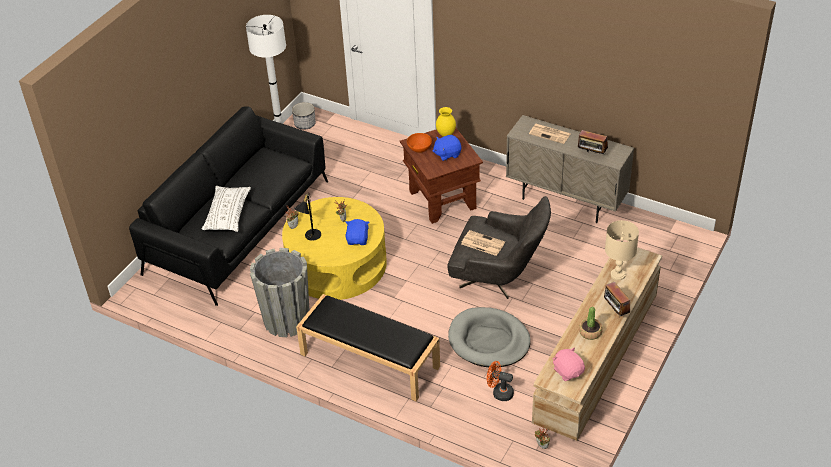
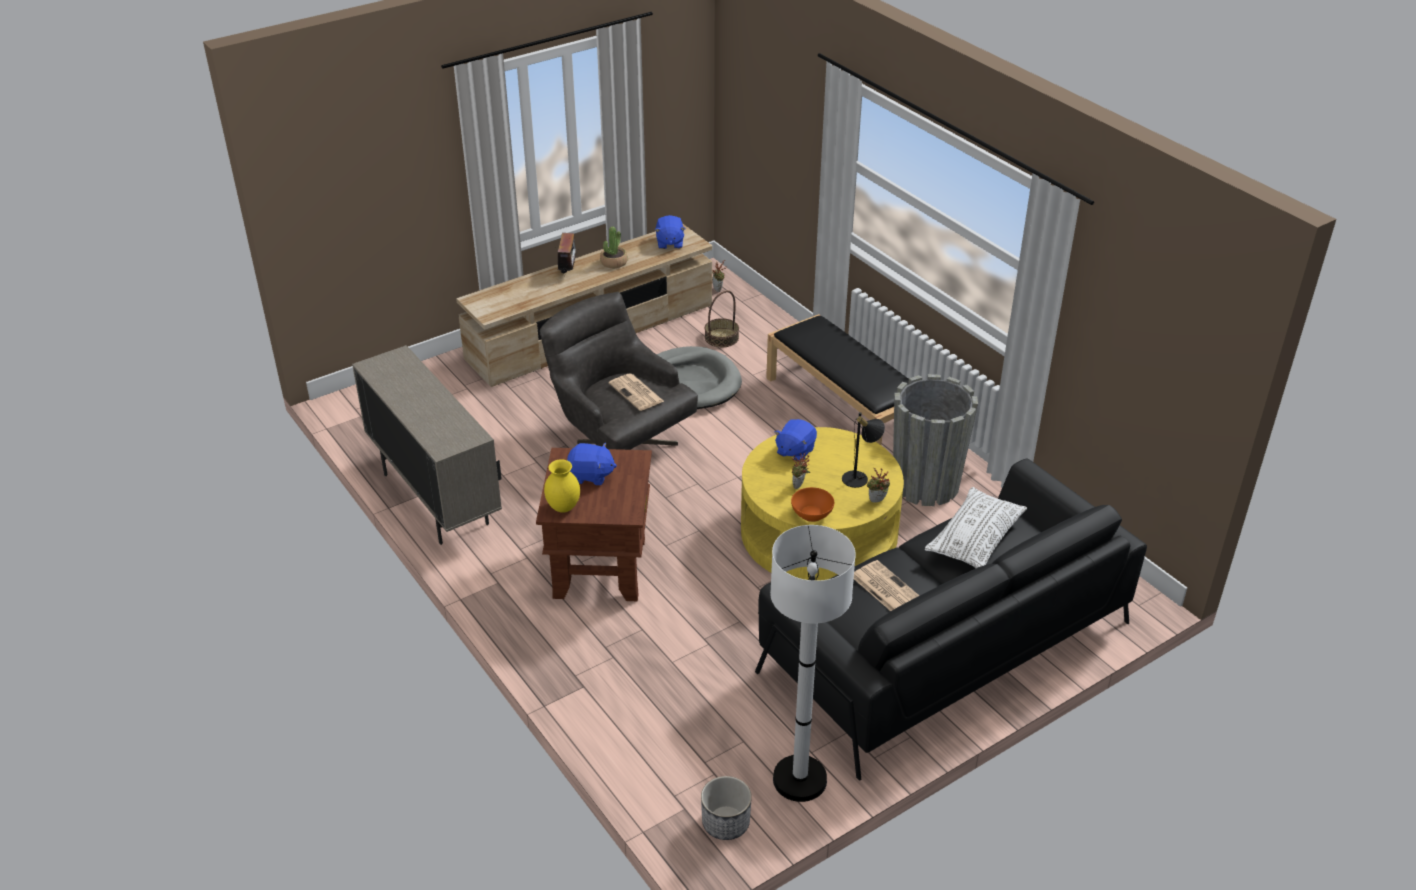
camera: 155 degrees left, 5 degrees down
orange bowl [407,133,432,153] -> orange bowl moved to [791,487,834,522]
orange fan [487,361,514,401] -> basket [705,290,739,347]
newspaper [529,124,571,144] -> newspaper moved to [854,560,919,611]
pink plush toy [552,347,585,381] -> blue plush toy [655,215,685,249]
radio [577,130,608,155] -> none
beige table lamp [605,220,639,280] -> none

